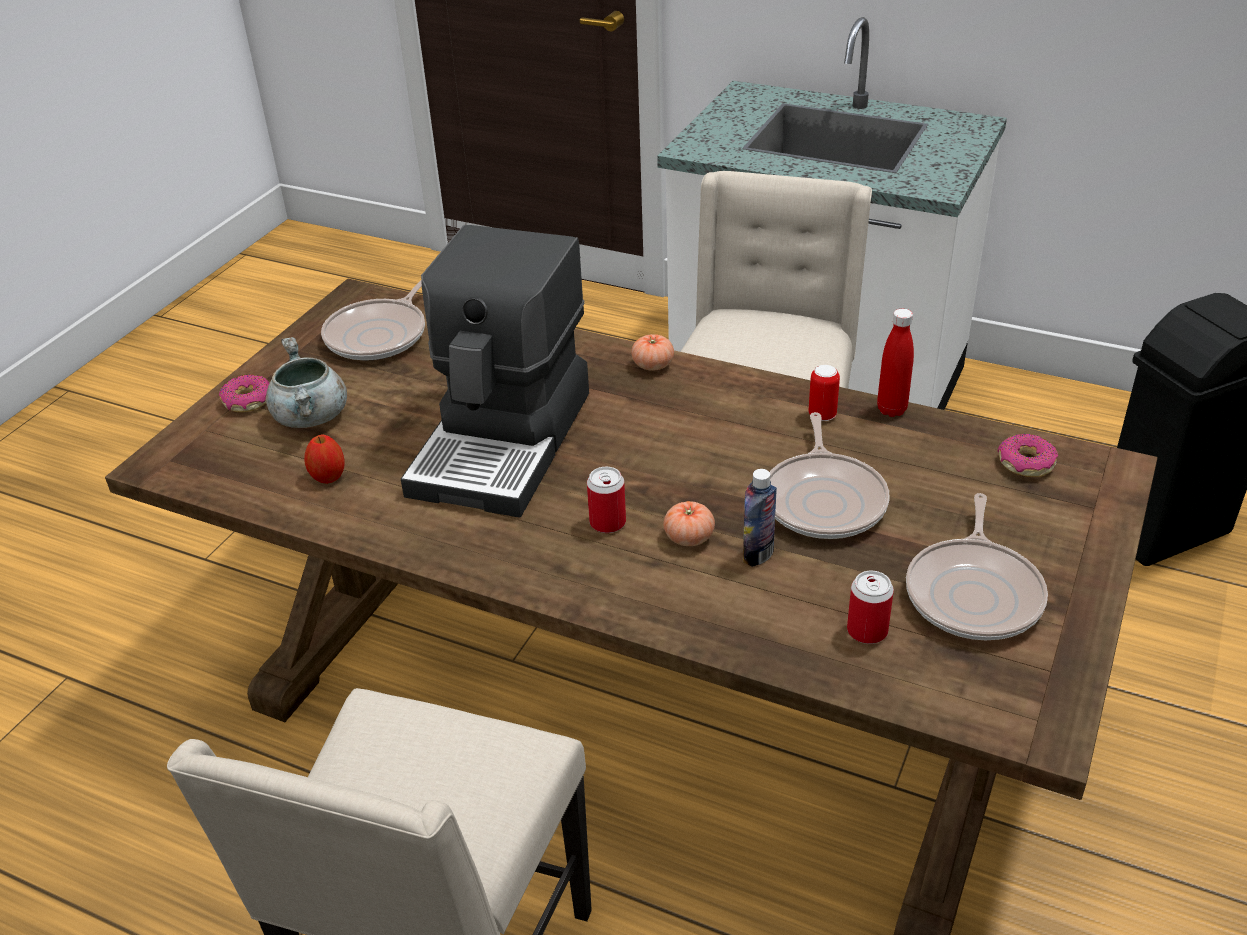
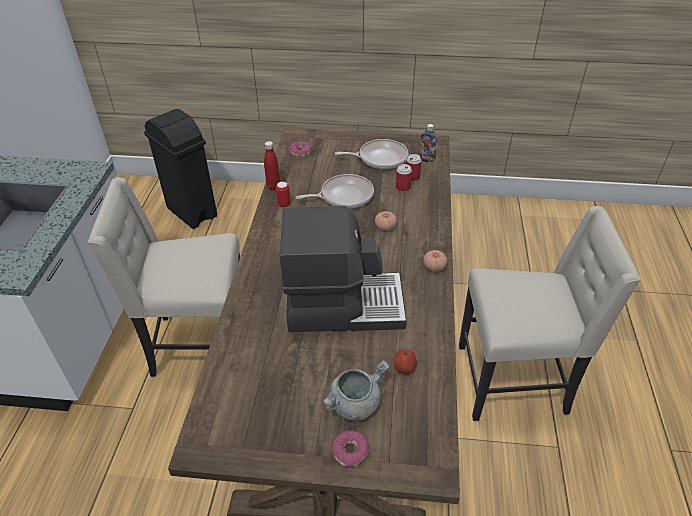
camera: 110 degrees left, 5 degrees up
frying pan [321,280,425,360] -> none
can [587,467,626,533] -> can moved to [396,164,412,192]
tomato [631,334,674,371] -> tomato moved to [423,250,447,271]
bottle [743,469,777,567] -> bottle moved to [419,124,438,162]

